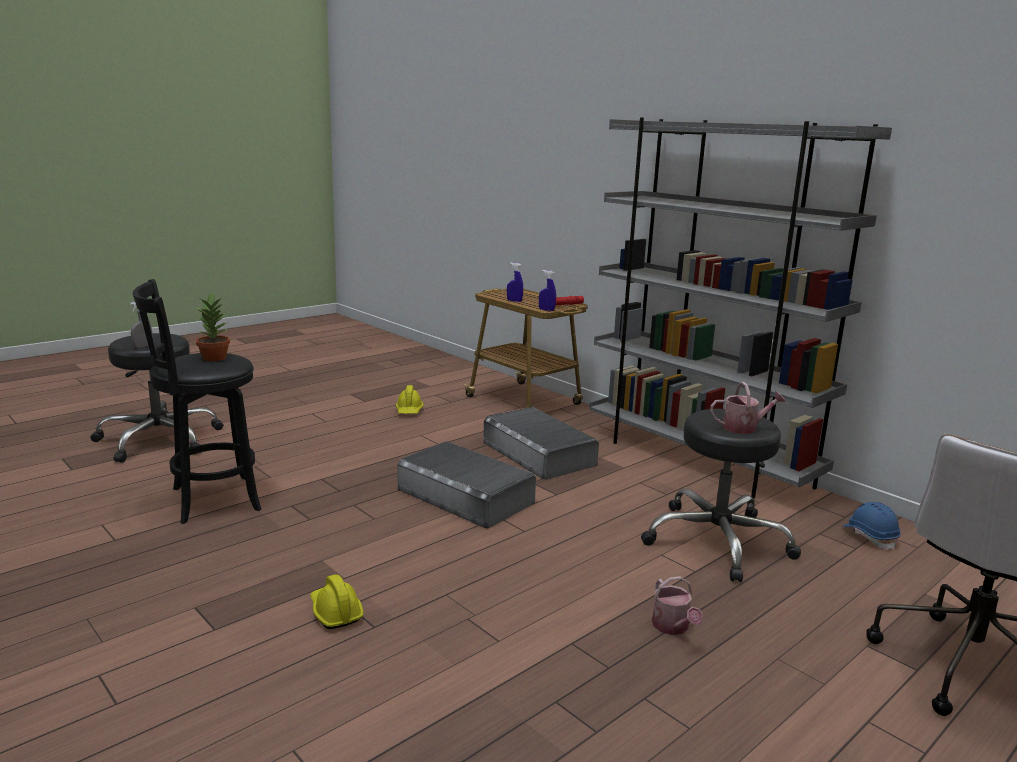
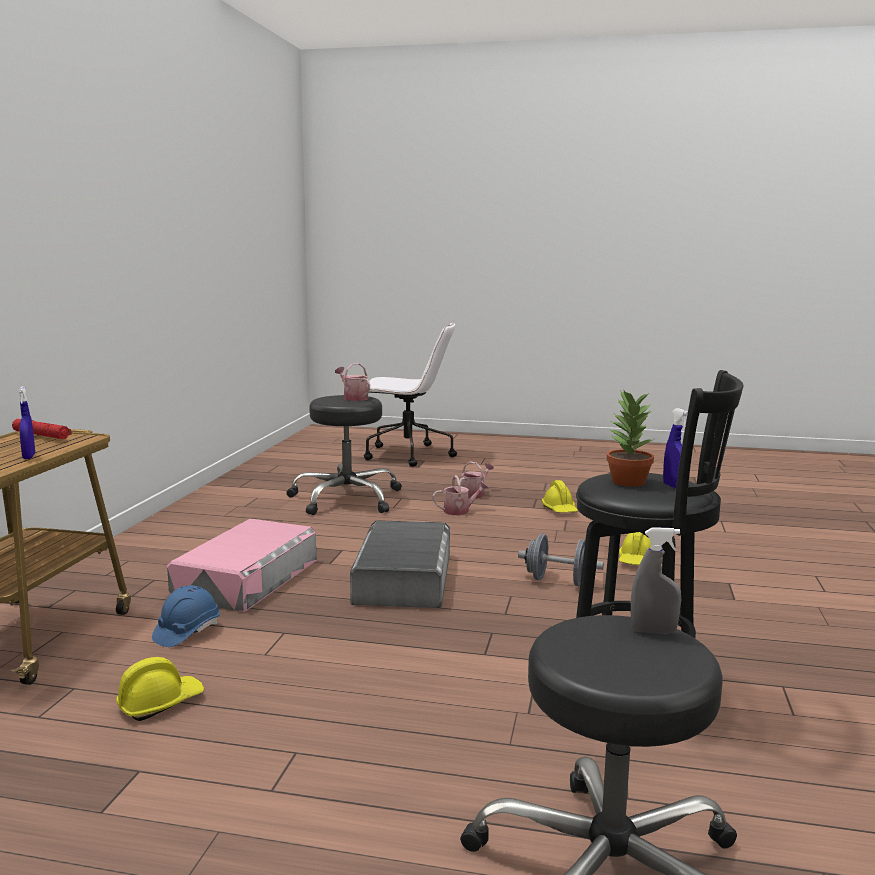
camera: 125 degrees left, 5 degrees down
grey storage box [483,407,599,480] -> pink storage box [167,519,316,612]
blue spray bottle [539,270,556,311] -> blue spray bottle moved to [663,408,688,489]
grey bookcase [589,117,892,499] -> none
blue hard hat [843,502,901,550] -> blue hard hat moved to [152,585,220,647]
none -> watering can [432,475,489,515]
none -> grey dumbbell [518,534,604,586]
none -> yellow hard hat [541,480,578,513]

